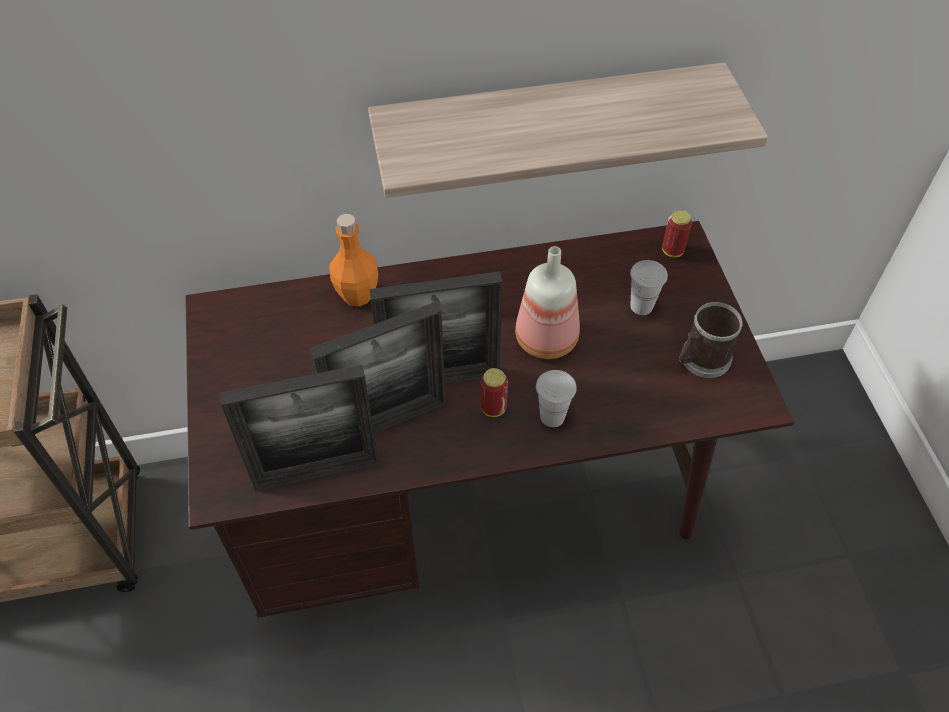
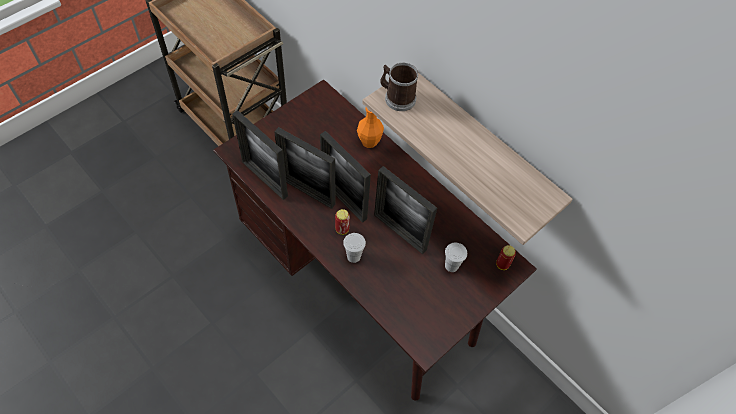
camera: 55 degrees right, 5 degrees up
bottle [515,246,580,359] -> picture frame [374,166,437,254]
mug [679,302,743,378] -> mug moved to [380,63,418,111]

